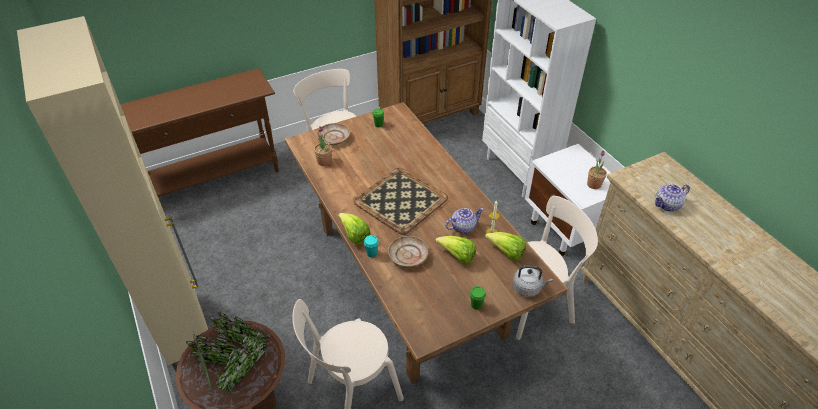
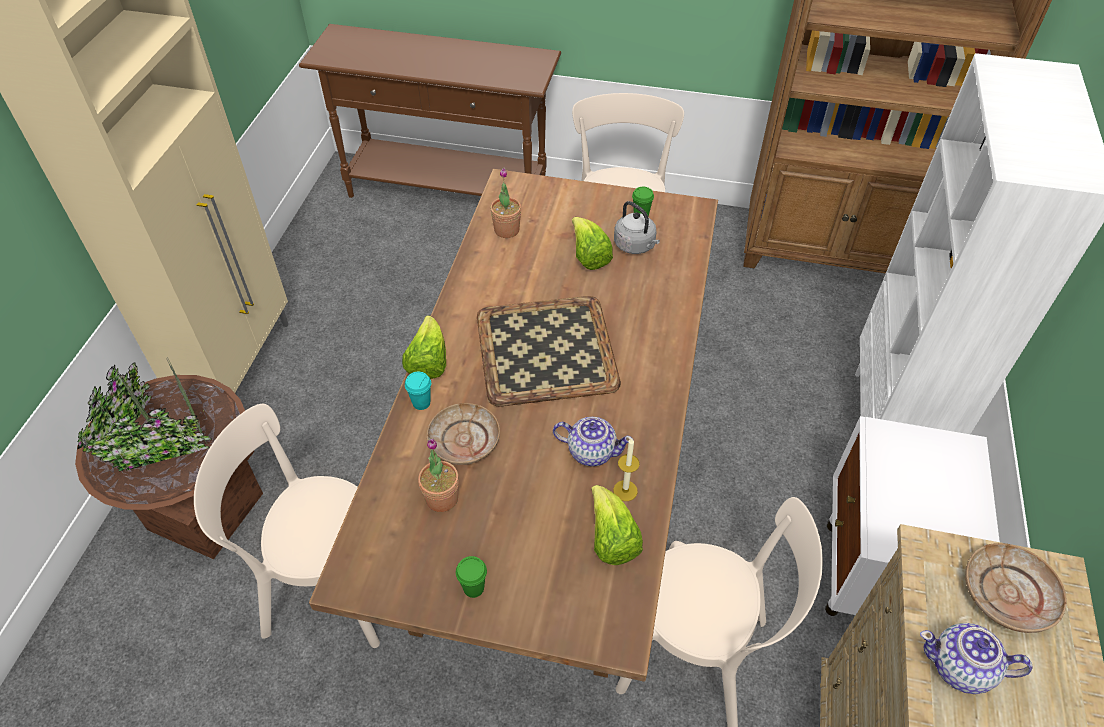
camera: 40 degrees right, 5 degrees up
beige plate [317,123,350,145] -> beige plate moved to [965,543,1067,633]
lettuce [435,236,476,264] -> lettuce moved to [572,217,613,270]
grey kettle [513,265,553,297] -> grey kettle moved to [614,201,660,254]
potted plant [587,151,607,189] -> potted plant moved to [418,438,459,512]

